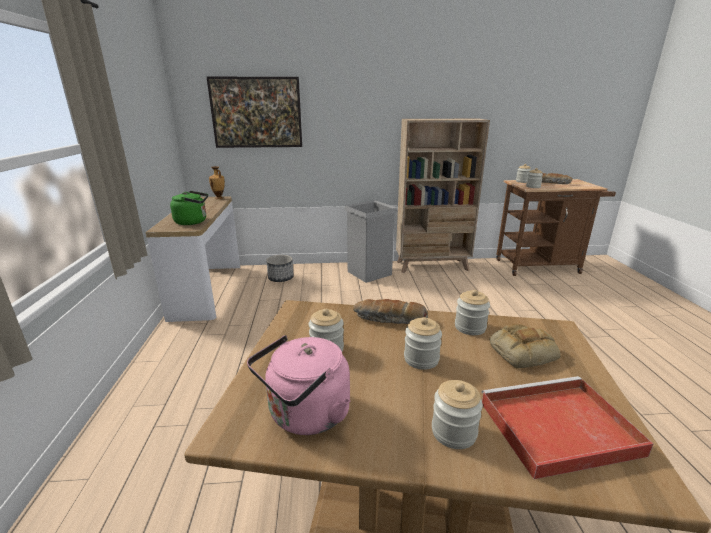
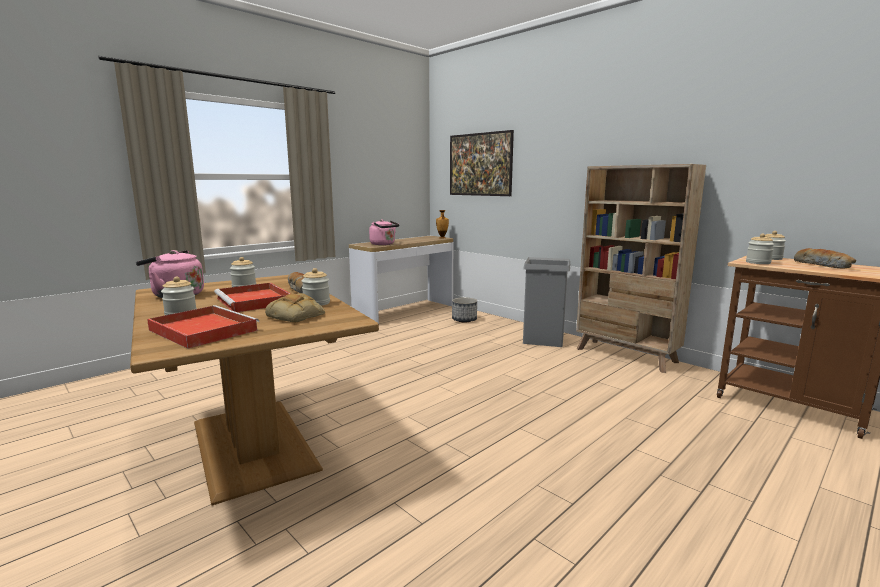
camera: 50 degrees right, 10 degrees down
green kettle [170,191,208,225] -> pink kettle [369,220,399,245]
jar [404,317,442,370] -> red tray [214,283,291,312]

